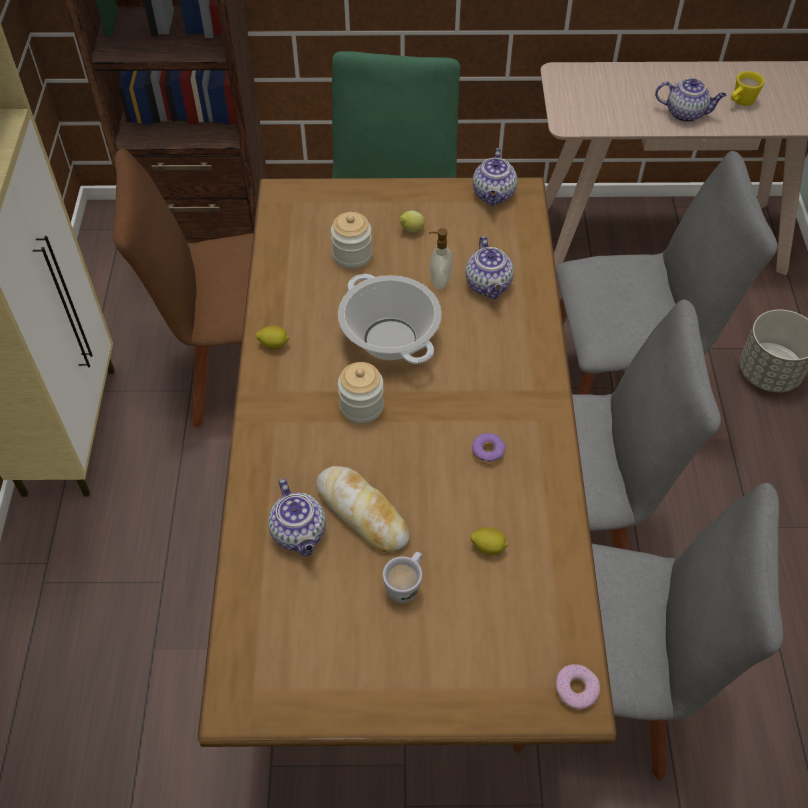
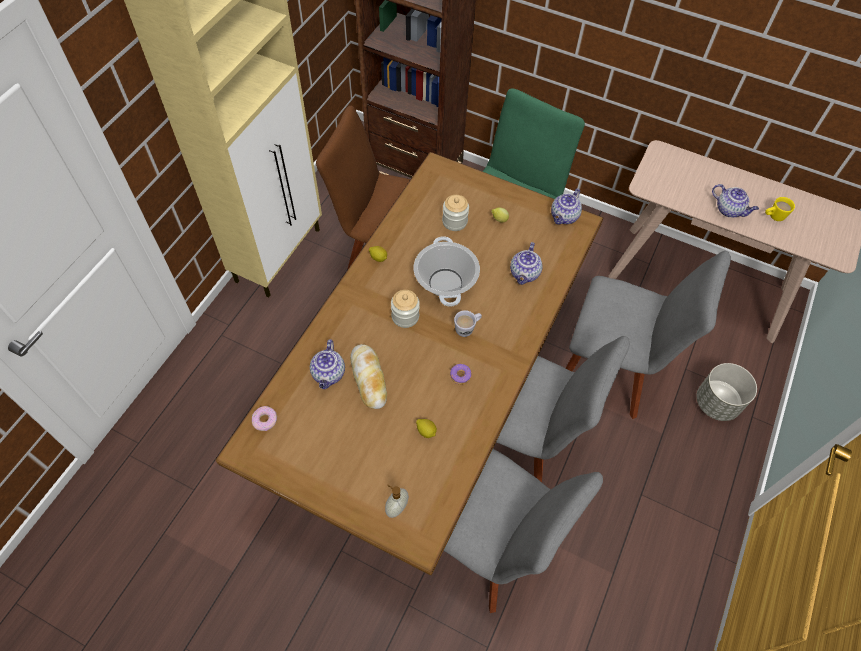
camera: 25 degrees right, 5 degrees up
white mug [382,552,422,603] -> white mug moved to [454,310,482,337]
soap dispenser [429,228,452,289] -> soap dispenser moved to [385,485,409,518]
donut [555,664,600,710] -> donut moved to [252,406,278,431]

